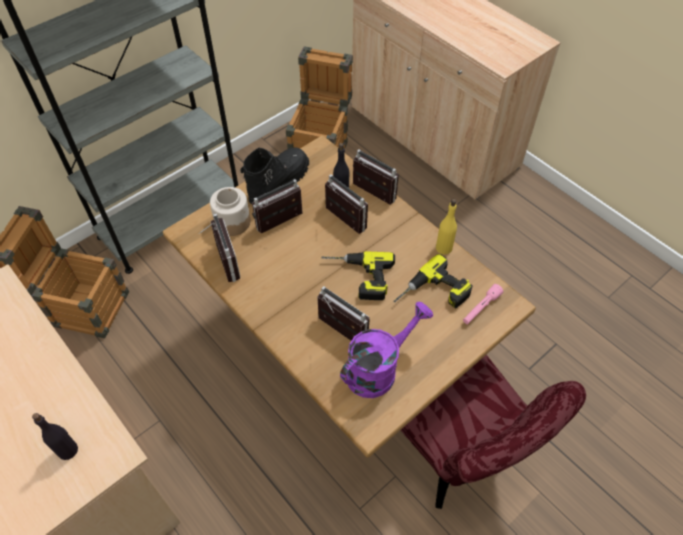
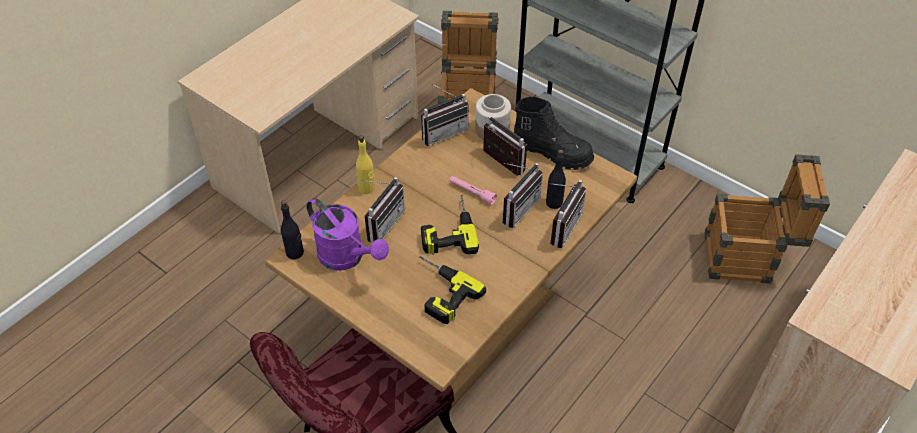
camera: 80 degrees right, 5 degrees down
black bottle [32,413,78,460] -> black bottle moved to [281,200,304,259]
yellow bottle [436,199,457,255] -> yellow bottle moved to [356,135,375,194]
pink flashlight [463,284,503,324] -> pink flashlight moved to [450,176,497,205]

